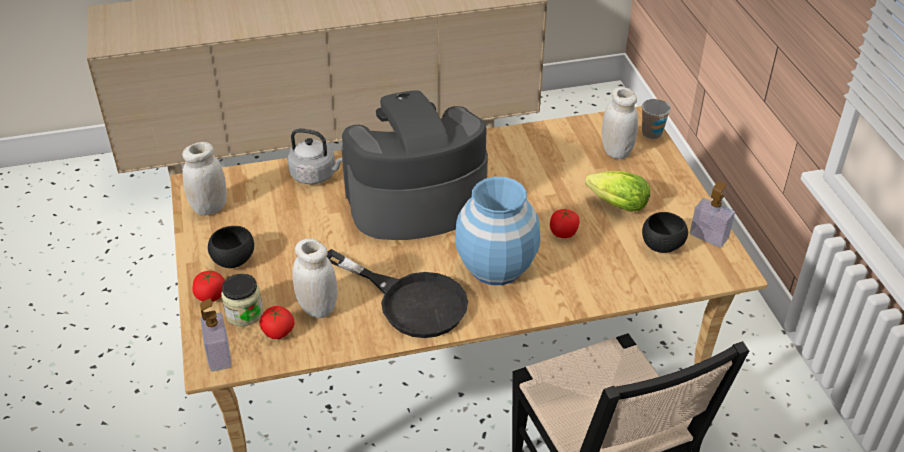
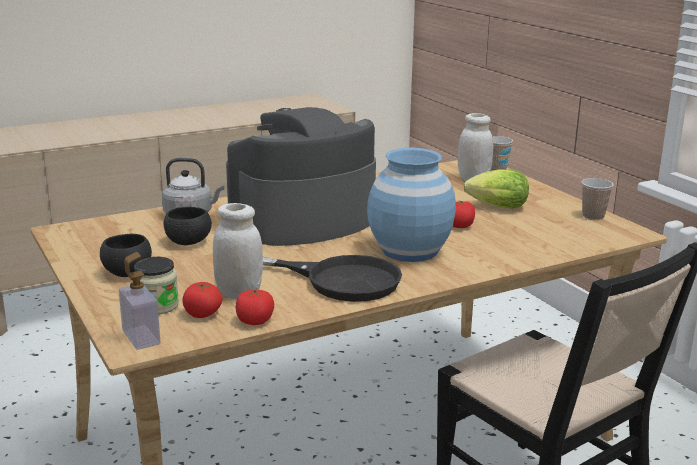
camera: 15 degrees left, 20 degrees down
white jar [182,142,227,216] -> none
tomato [192,271,225,302] -> tomato moved to [236,288,274,325]
black bowl [642,212,688,253] -> black bowl moved to [164,207,212,245]
soap dispenser [690,181,735,248] -> cup [581,178,614,220]

